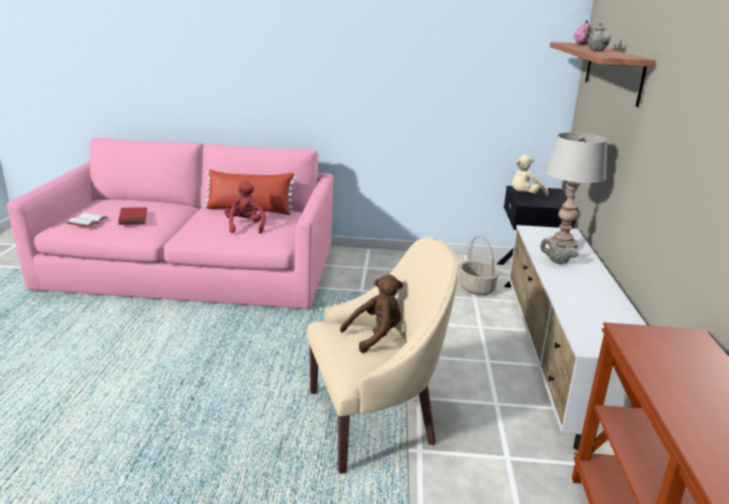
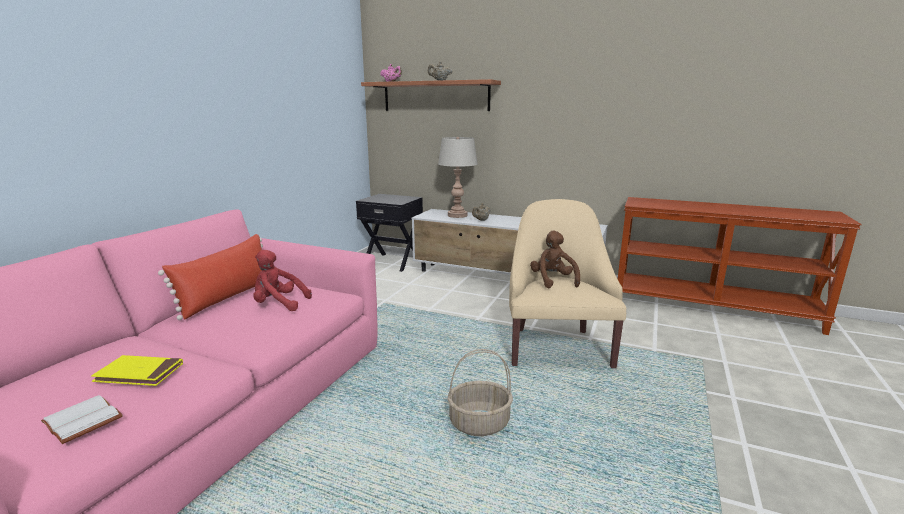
camera: 70 degrees left, 5 degrees down
red book [118,207,147,225] -> yellow book [91,355,183,386]
basket [459,235,500,295] -> basket moved to [448,349,513,436]
beige plush toy [512,155,548,196] -> none

